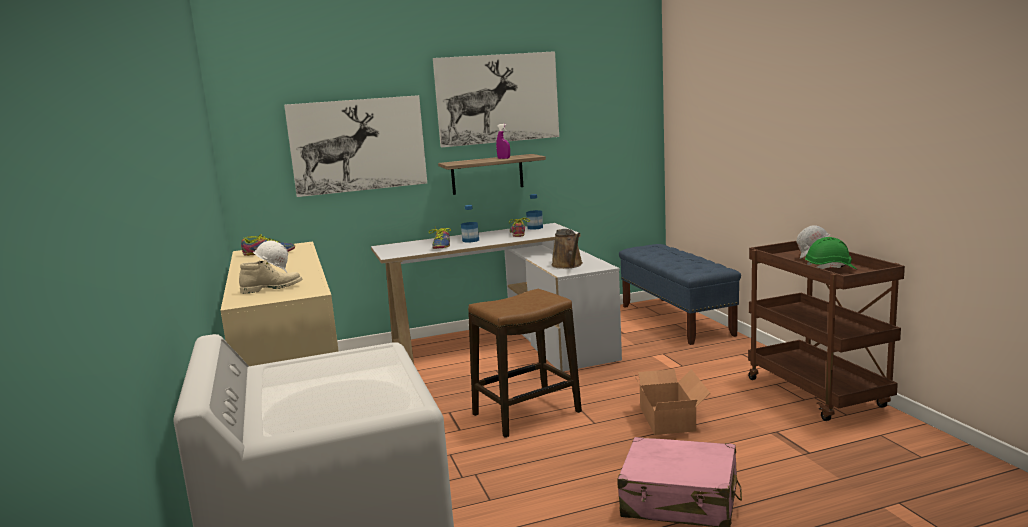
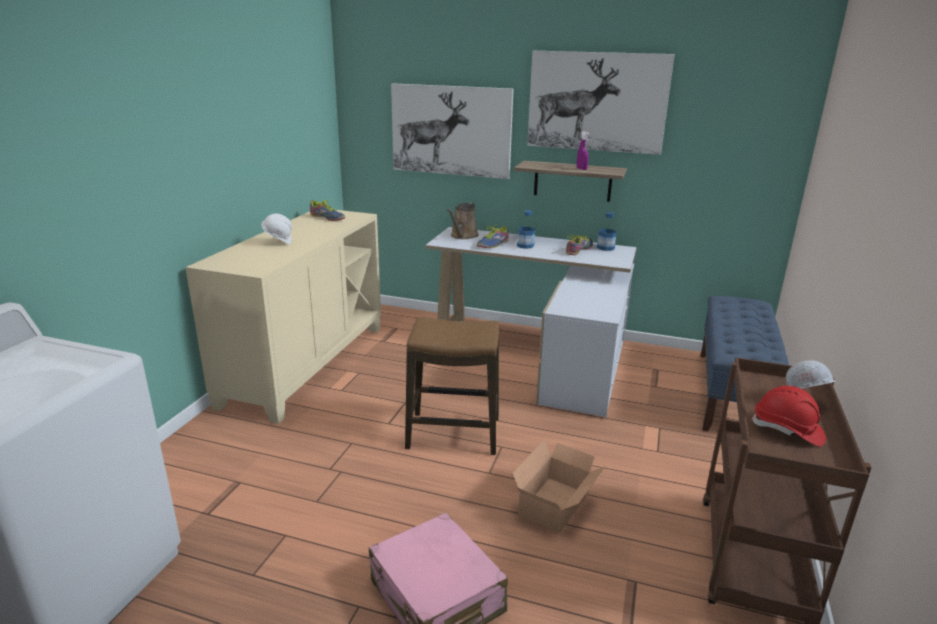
camera: 35 degrees right, 10 degrees up
beige boot [239,259,302,294] -> none
brown watering can [552,229,583,269] -> brown watering can moved to [447,203,479,239]
green hard hat [805,237,856,269] -> red hard hat [751,386,826,447]

